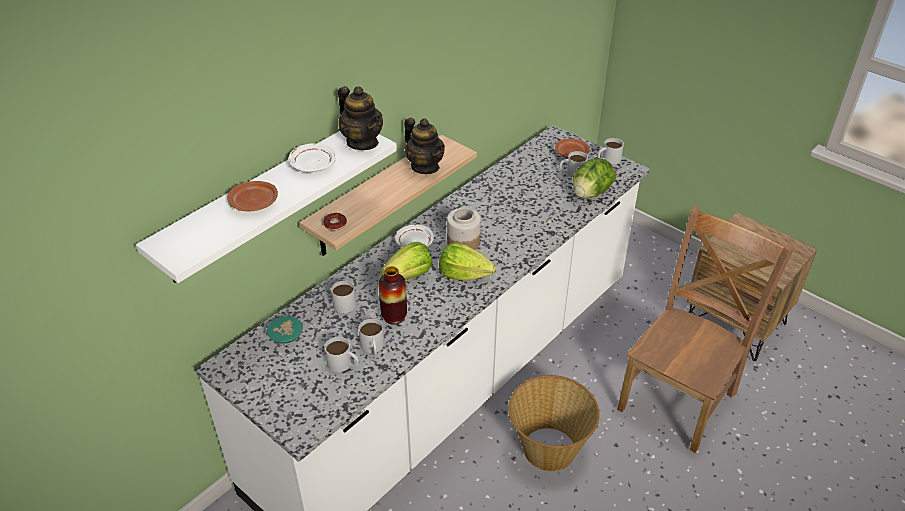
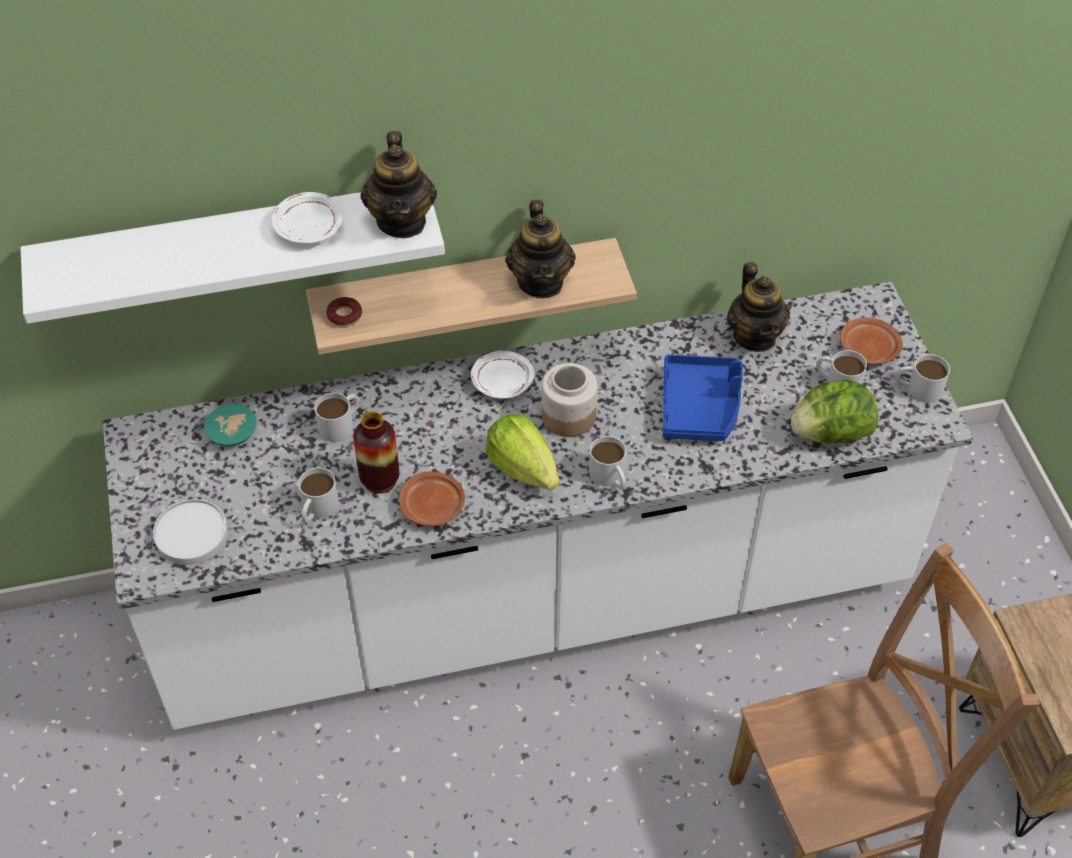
camera: 35 degrees right, 10 degrees up
brown plate [227,181,278,211] -> brown plate moved to [399,472,465,526]
white mug [325,337,359,372] -> white mug moved to [589,436,626,489]
lettuce [380,242,432,280] -> none
basket [508,375,600,472] -> none
none -> white plate [153,499,228,565]
none -> blue tray [663,355,743,441]
none -> teapot [727,262,790,352]

